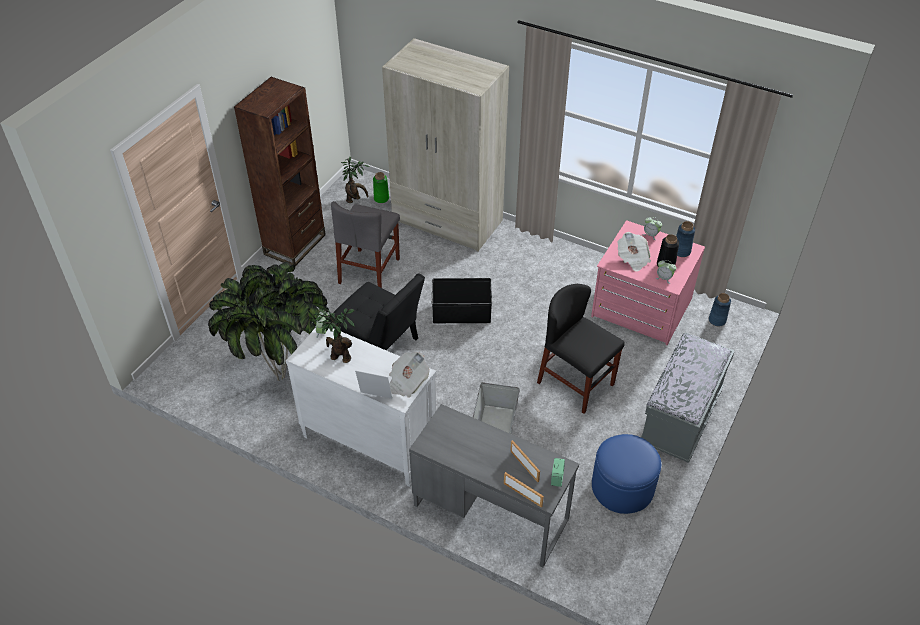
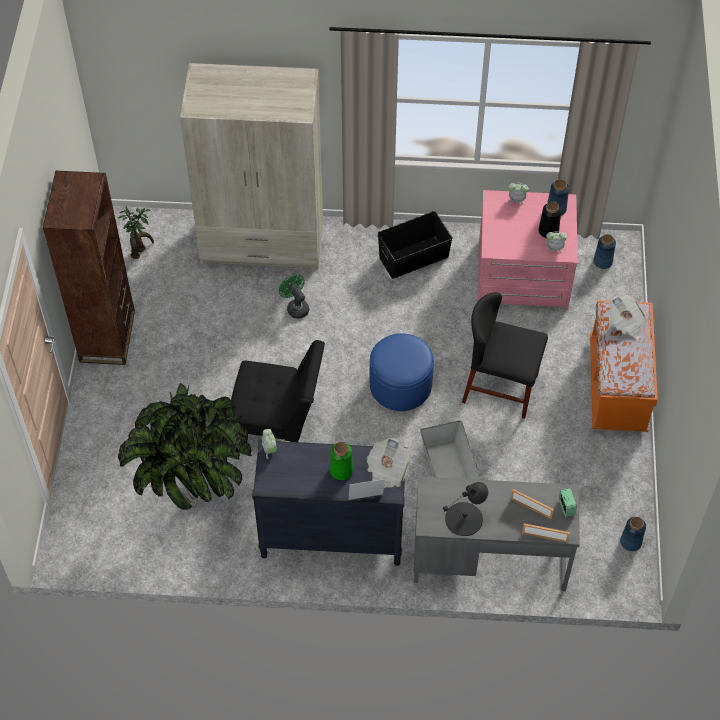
camera: 25 degrees left, 10 degrees up
white dresser [286,328,436,487] -> black dresser [252,440,407,566]
potted plant [314,308,355,363] -> none
grey chair [331,201,400,288] -> none
green vase [373,172,389,203] -> green vase moved to [330,442,353,480]
black storage box [432,278,492,323] -> black storage box moved to [378,211,453,279]
blue ottoman [592,434,661,514] -> blue ottoman moved to [370,333,434,411]
newspaper [617,232,651,272] -> newspaper moved to [609,295,647,339]
grey bench [641,332,735,463] -> orange bench [590,300,658,432]
none -> green fan [279,274,309,319]
none -> black table lamp [443,482,488,536]
none -> blue vase [620,517,646,551]

